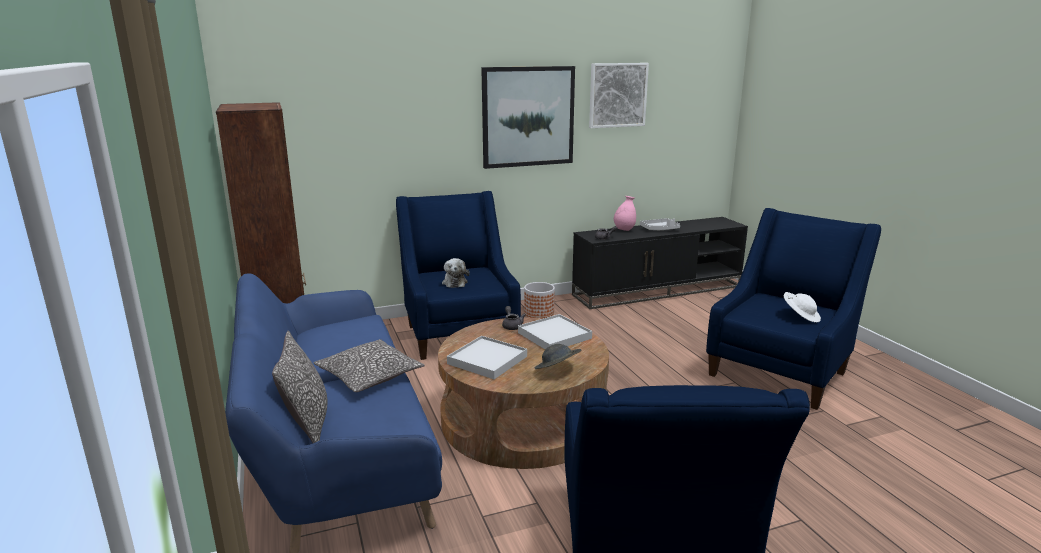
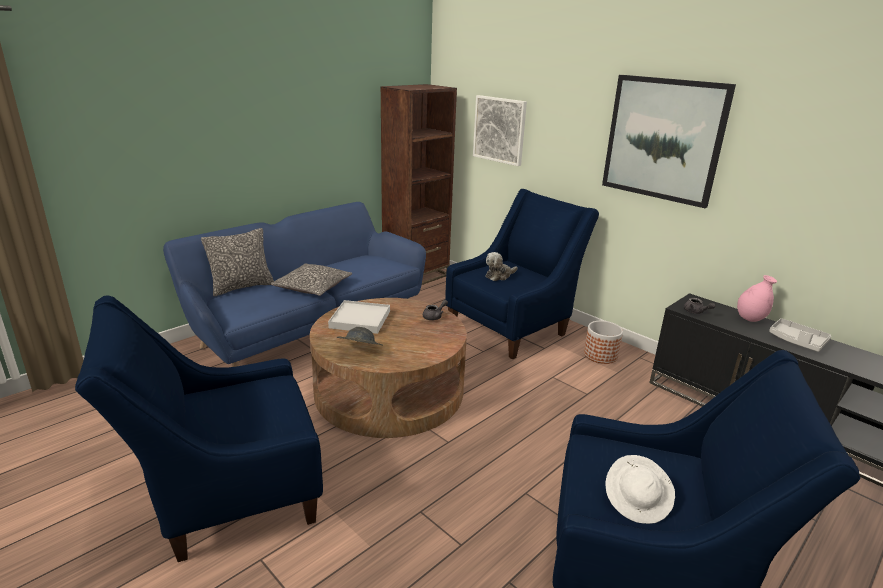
camera: 65 degrees right, 5 degrees up
white tray [518,314,592,350] -> none
picture [589,63,649,128] -> picture moved to [473,95,527,166]

